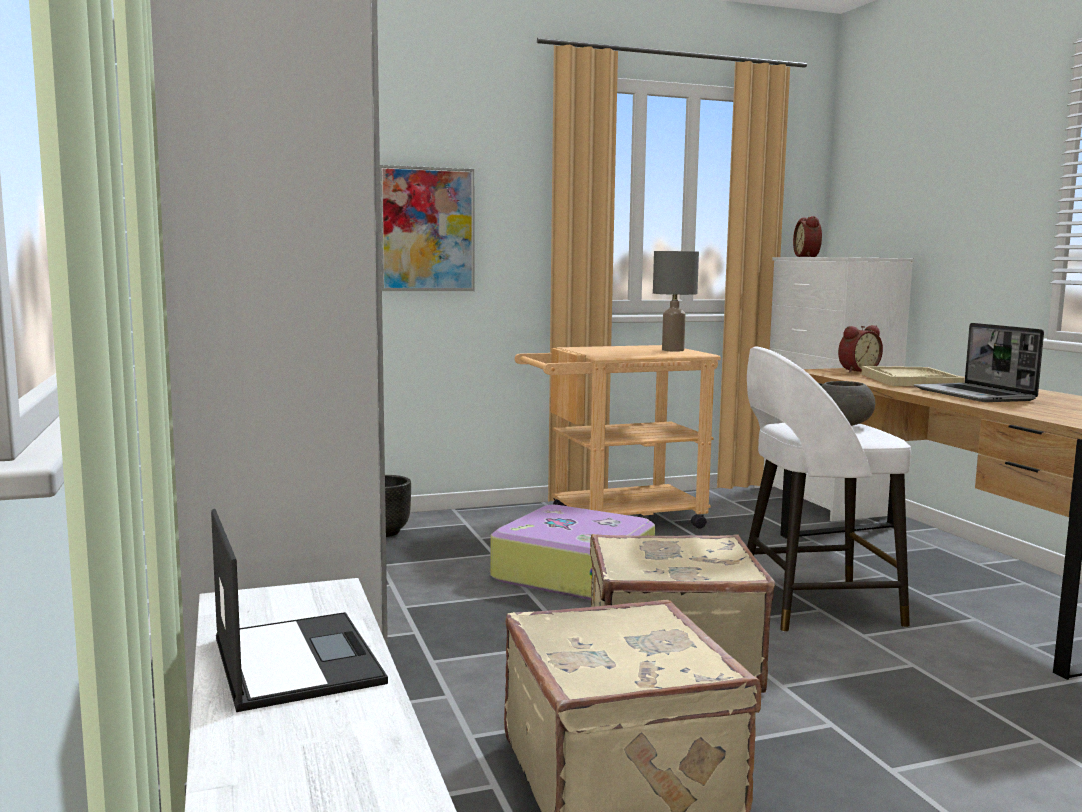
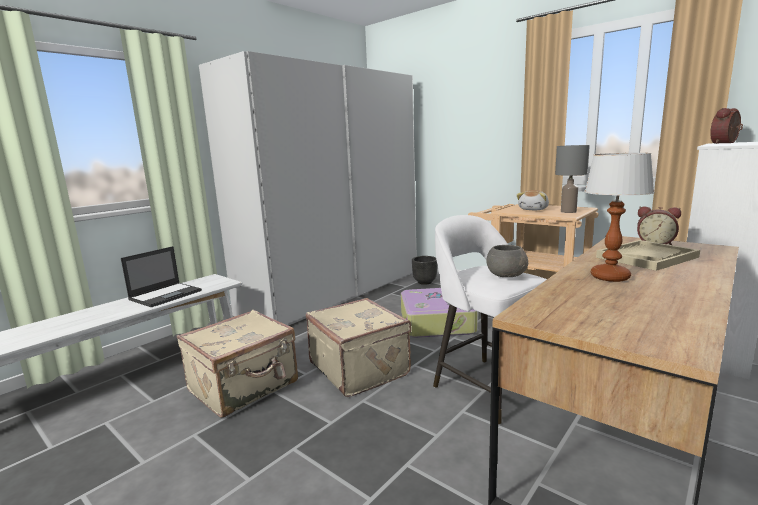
camera: 60 degrees right, 5 degrees up
picture [380,165,474,291] -> none
laptop [914,323,1044,402] -> table lamp [584,153,654,282]
none -> plush toy [517,190,549,210]

